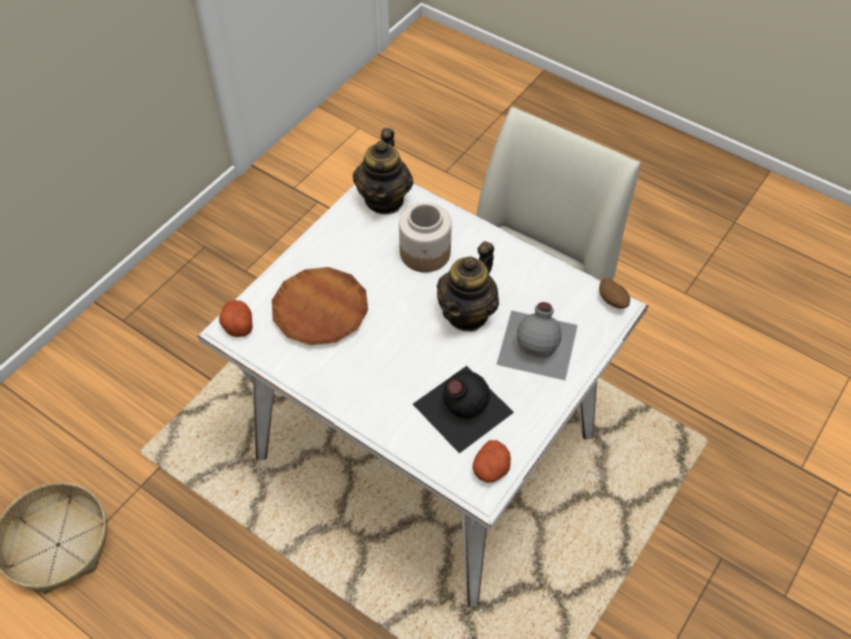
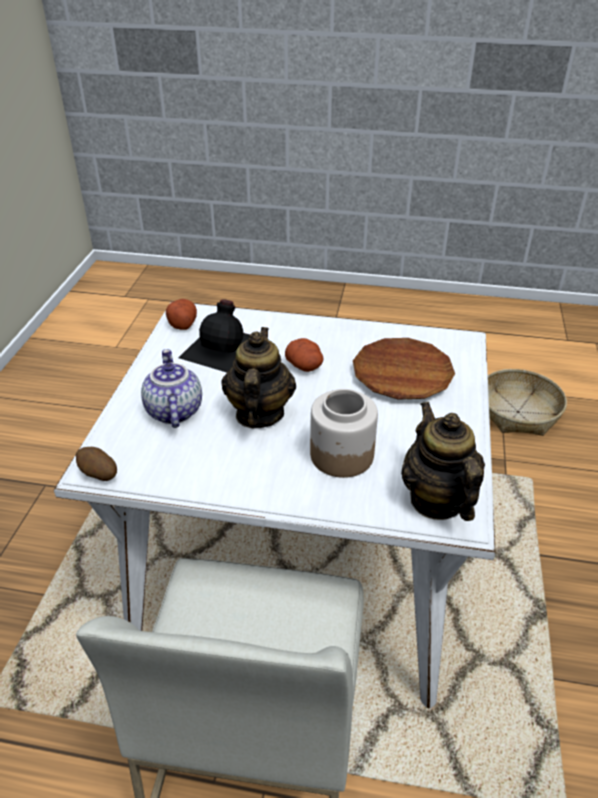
camera: 155 degrees right, 15 degrees down
potato [219,300,252,337] -> potato moved to [285,338,324,372]
grey bottle [496,302,578,380] -> teapot [141,349,202,428]

